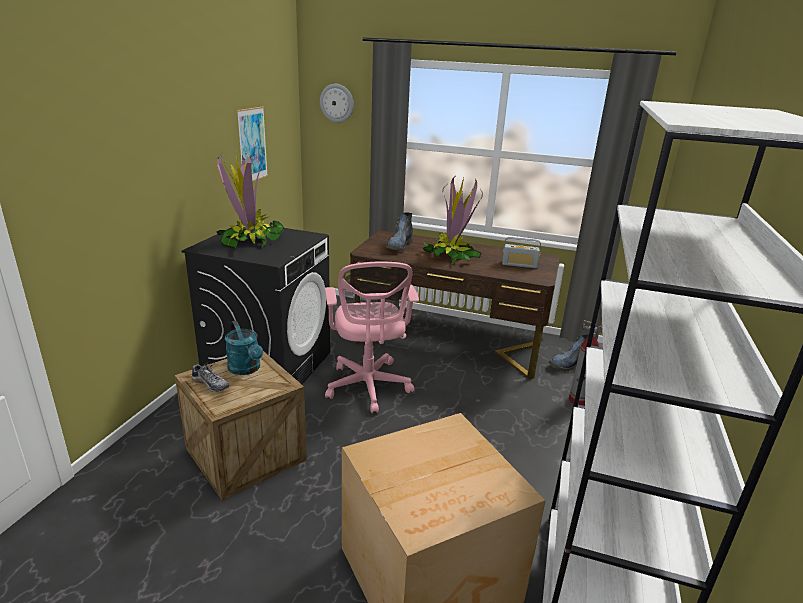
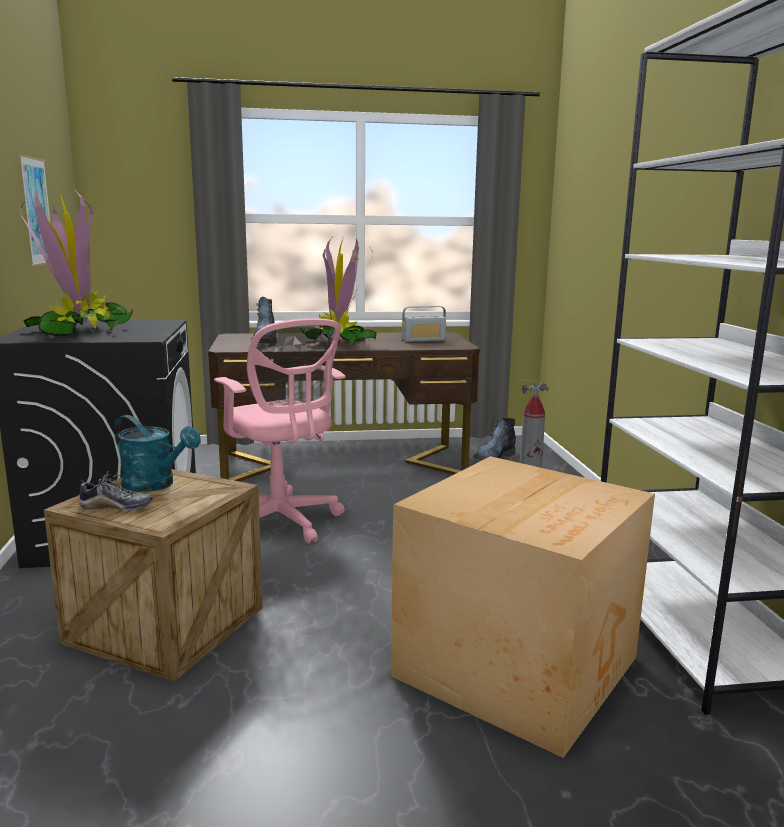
camera: 25 degrees left, 10 degrees down
wall clock [320,84,354,123] -> none

